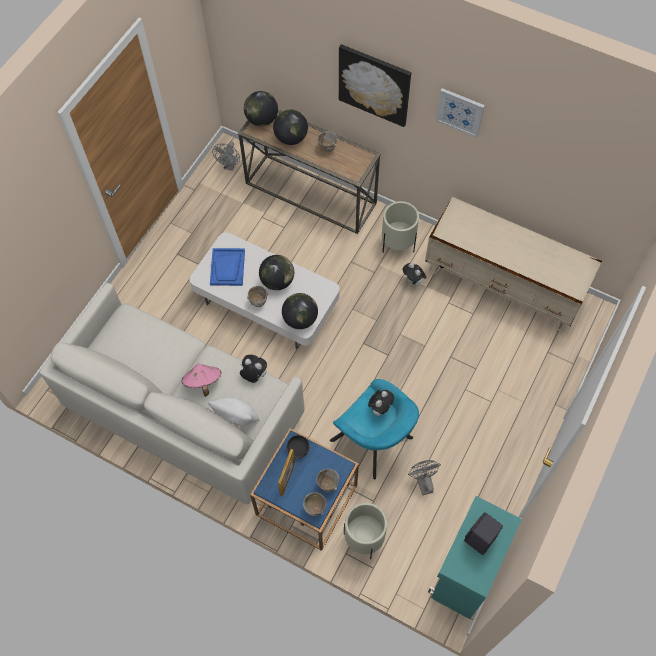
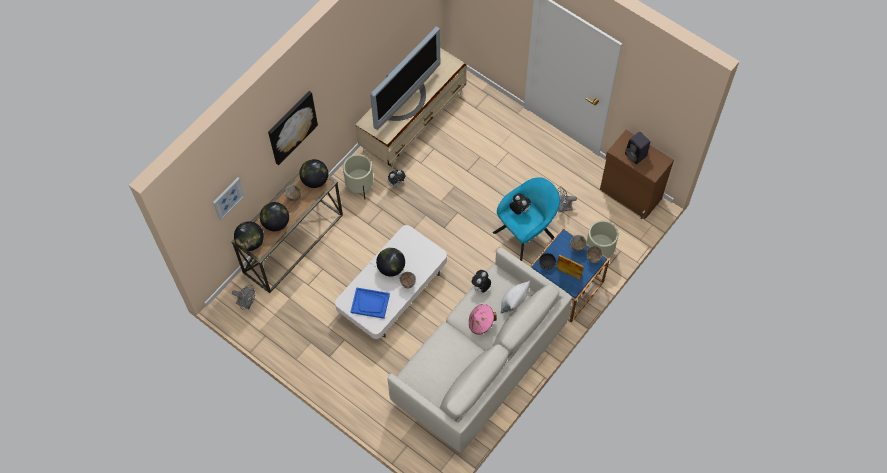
camera: 80 degrees left, 0 degrees up
globe [282,293,318,329] -> globe moved to [299,159,328,188]
turquoise cabinet [428,496,522,619] -> brown cabinet [600,130,674,220]
picture [436,88,485,138] -> picture moved to [213,177,245,221]
none -> television [370,26,440,130]

